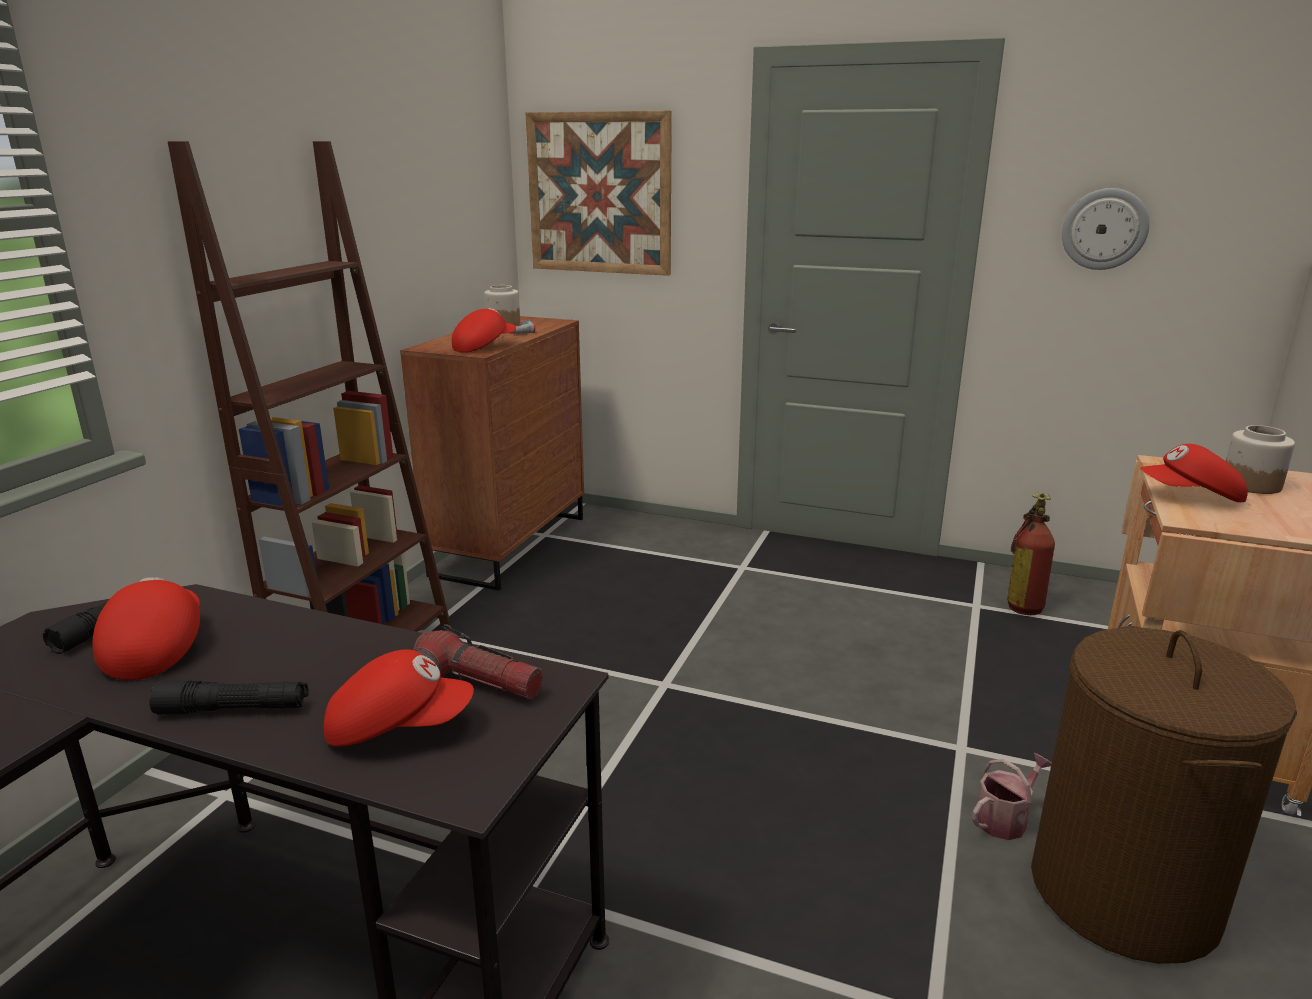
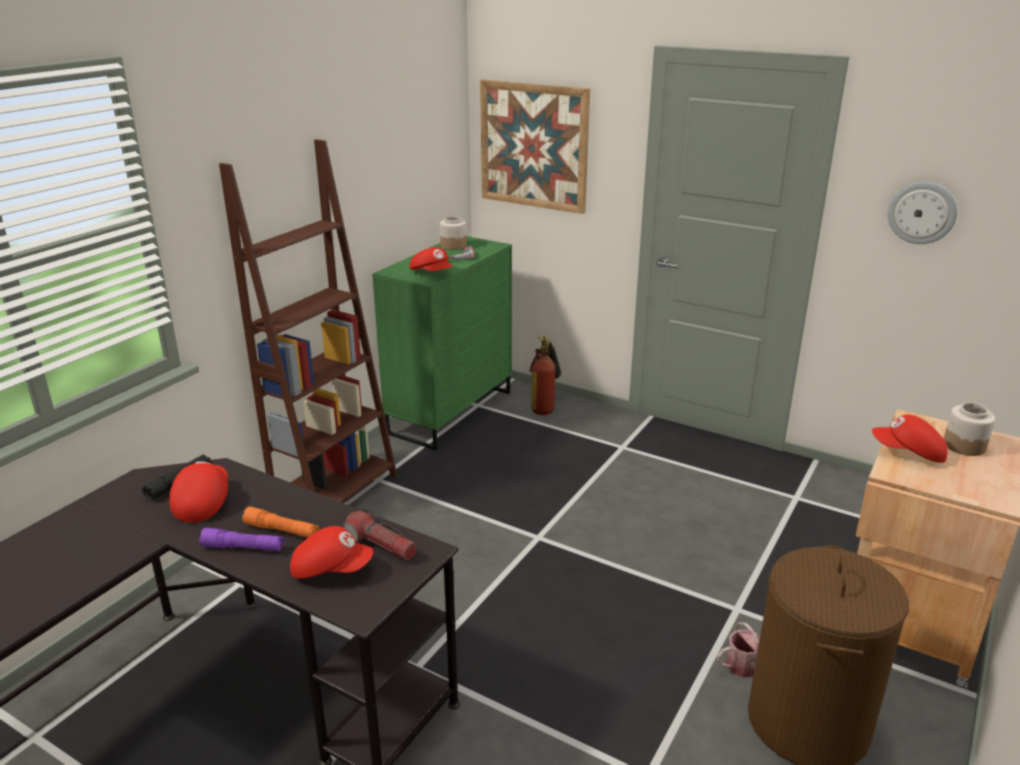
camera: 10 degrees right, 5 degrees up
black flashlight [149,680,309,714] -> purple flashlight [199,528,285,551]
brown dresser [400,316,584,590] -> green dresser [372,236,512,450]
red cap [452,308,516,353] -> red cap turned 90 degrees clockwise [410,247,453,272]
fire extinguisher [1007,493,1055,615] -> fire extinguisher moved to [529,336,561,415]
none -> orange flashlight [242,507,319,538]

